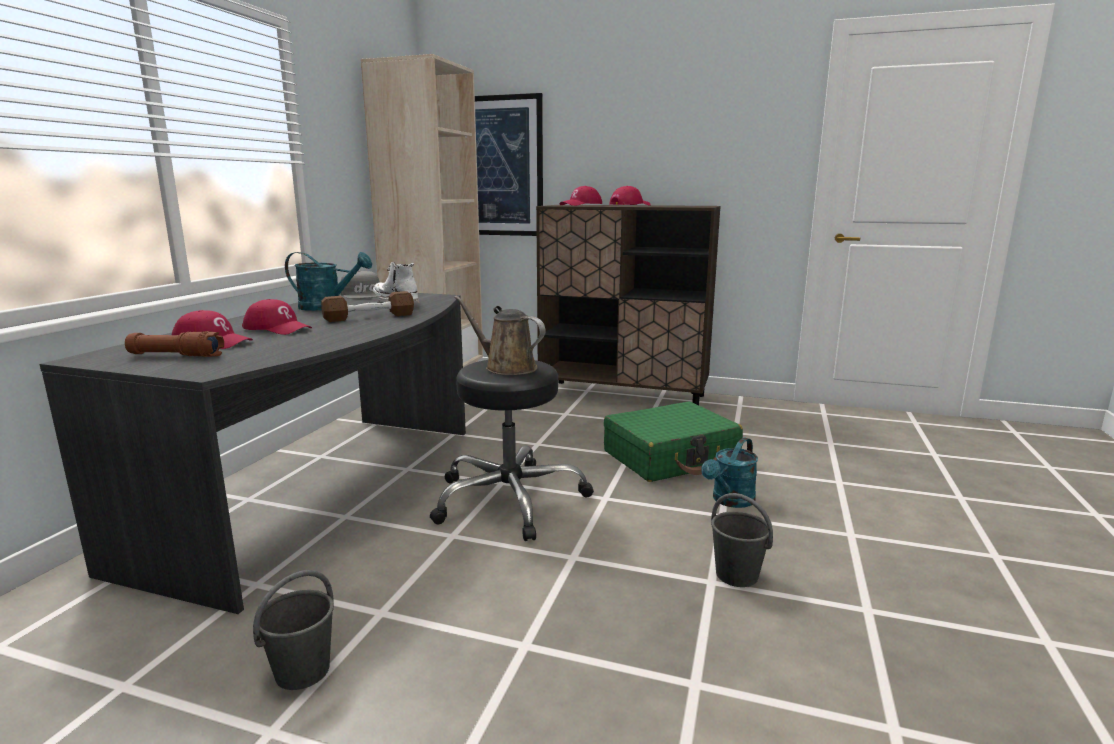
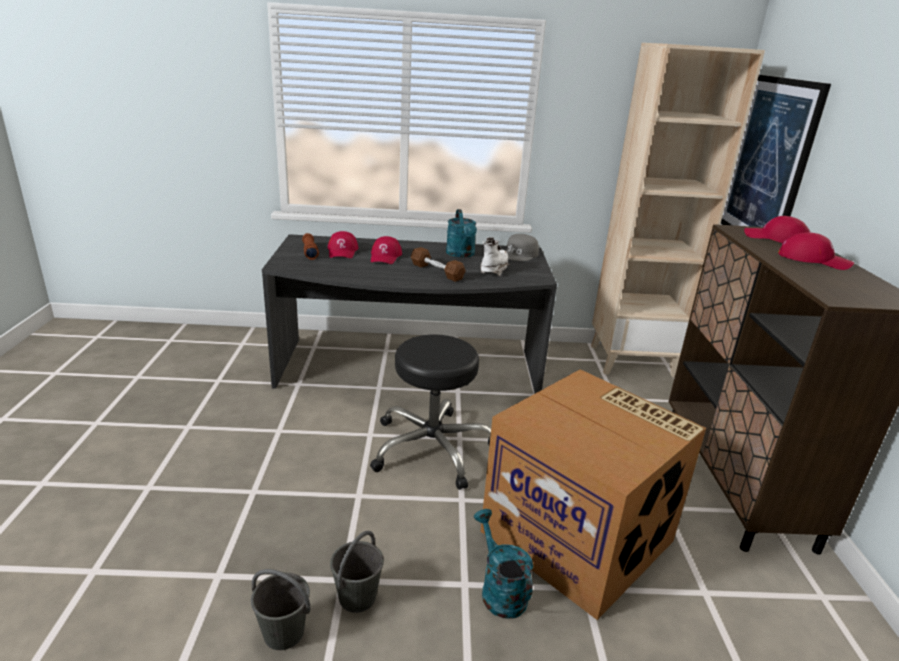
camera: 70 degrees right, 10 degrees up
grey bucket [253,570,334,690] -> grey bucket moved to [251,569,311,650]
brown watering can [454,296,546,375] -> none
green suitcase [604,402,743,482] -> cardboard box [481,369,706,620]
turquoise watering can [701,437,758,508] -> turquoise watering can turned 45 degrees clockwise [474,509,533,619]

